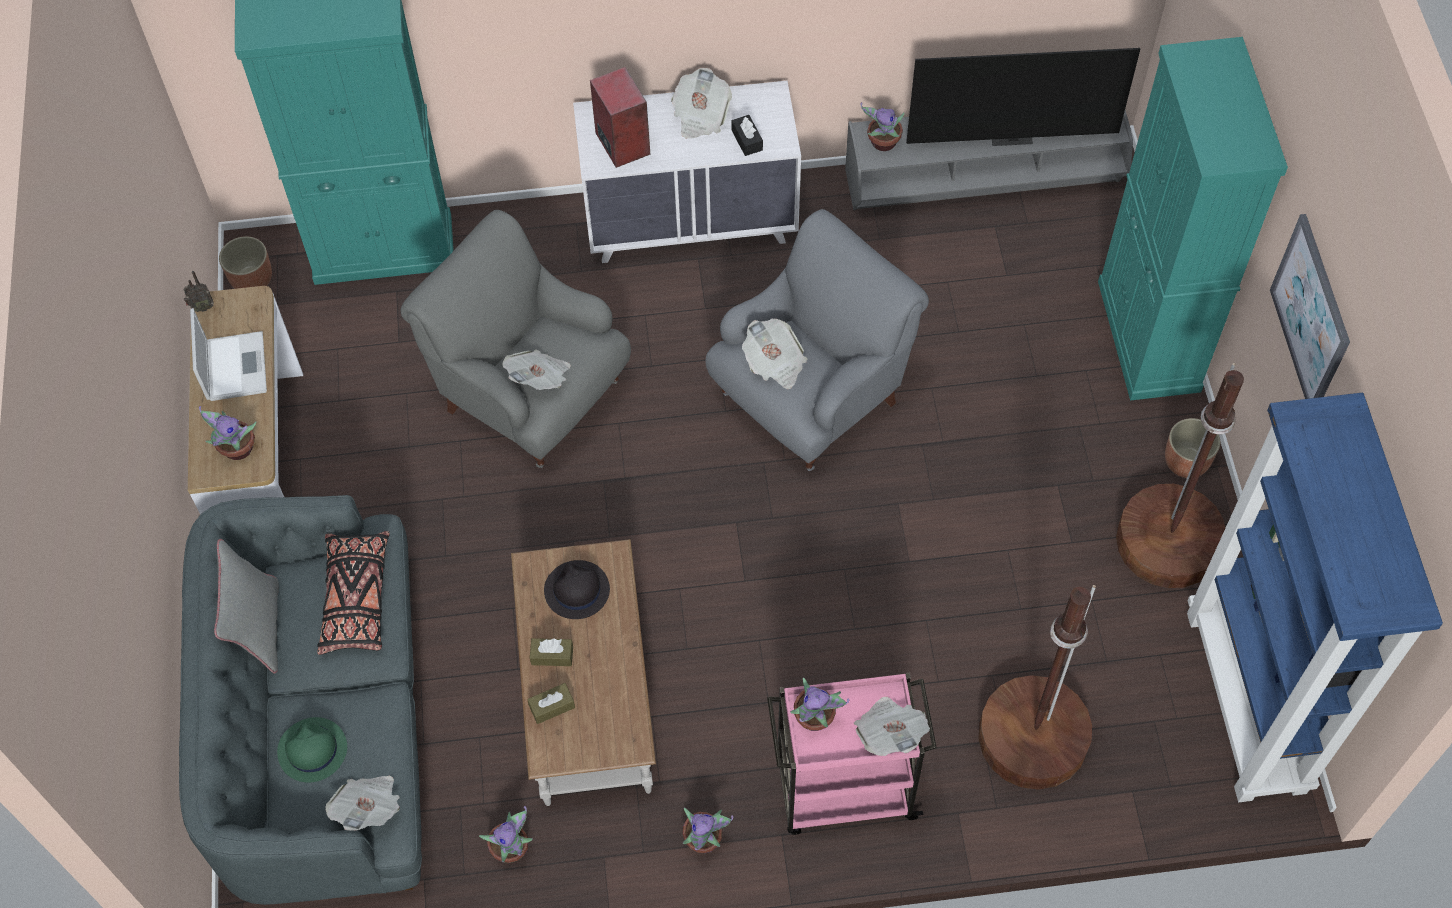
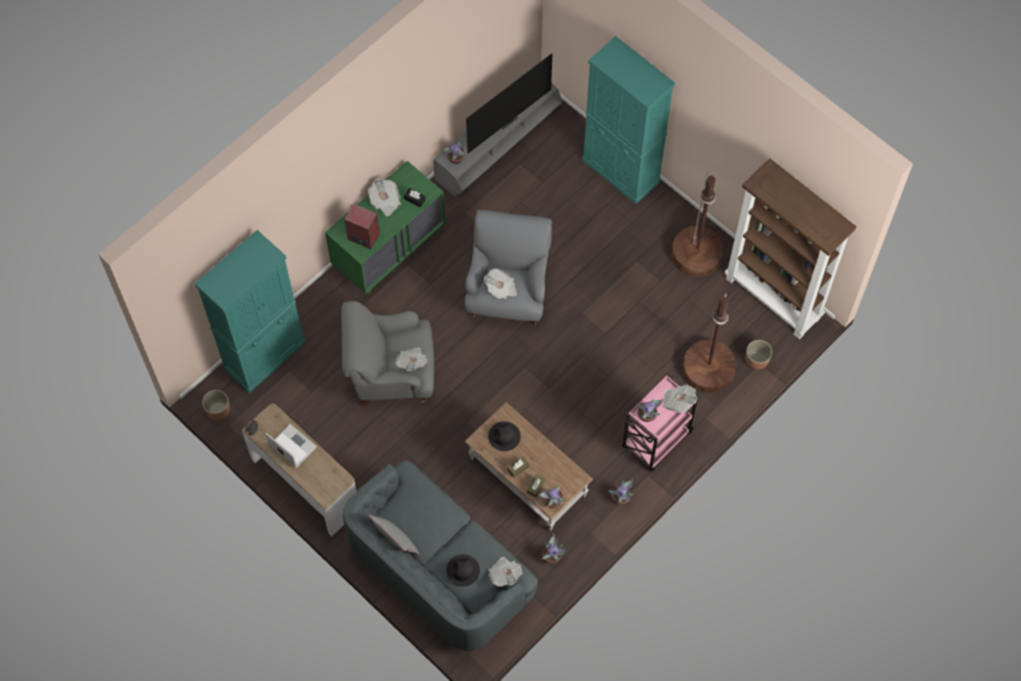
camera: 40 degrees left, 5 degrees up
potted plant [199,406,256,460] -> potted plant moved to [538,484,565,508]
green hat [277,717,347,782] -> black hat [446,554,480,586]
black pillow [317,531,390,655] -> none
white dresser [573,81,801,263] -> green dresser [325,161,445,295]
planter [1165,418,1220,478] -> planter moved to [745,340,772,370]
blue bookcase [1187,393,1443,802] -> brown bookcase [724,158,856,339]
picture [1270,214,1350,399] -> none

